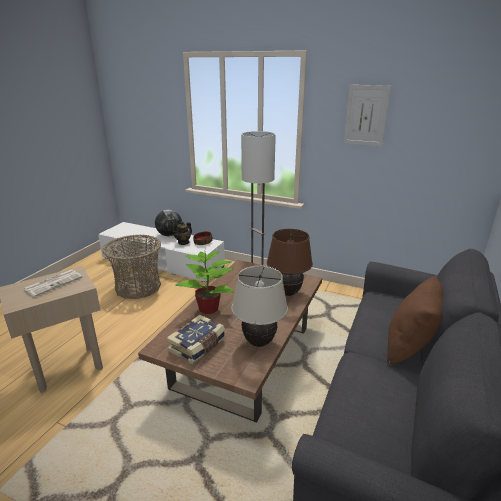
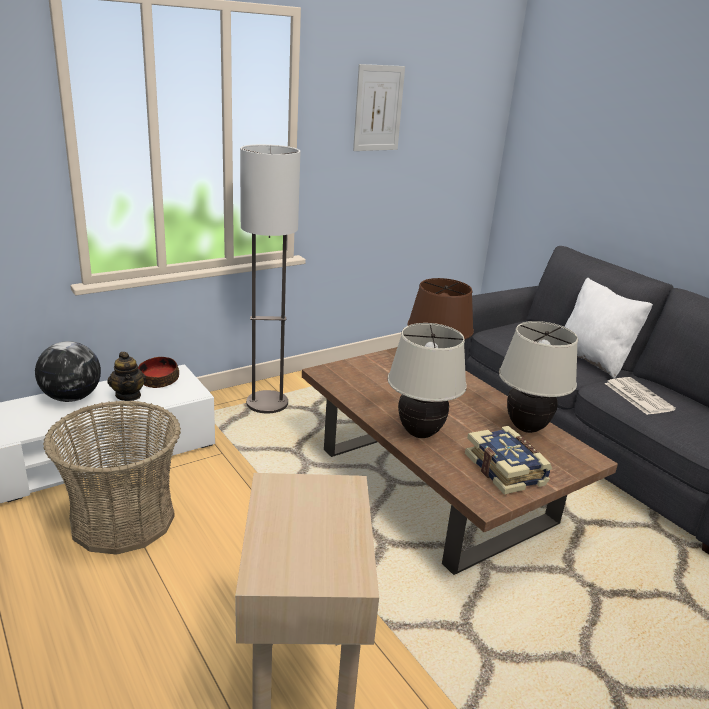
camera: 60 degrees left, 0 degrees up
newspaper [24,270,82,297] -> newspaper moved to [604,377,676,415]
potted plant [175,251,234,314] -> beige table lamp [388,323,467,438]
brown pillow [387,276,443,365] -> white pillow [564,277,653,379]

